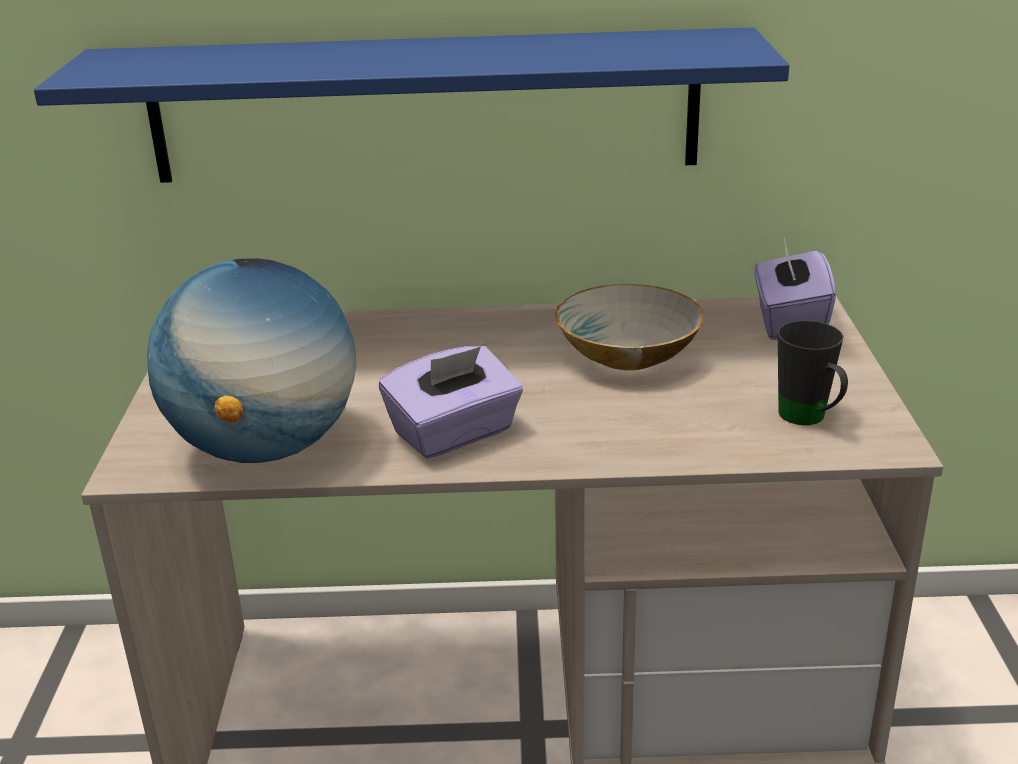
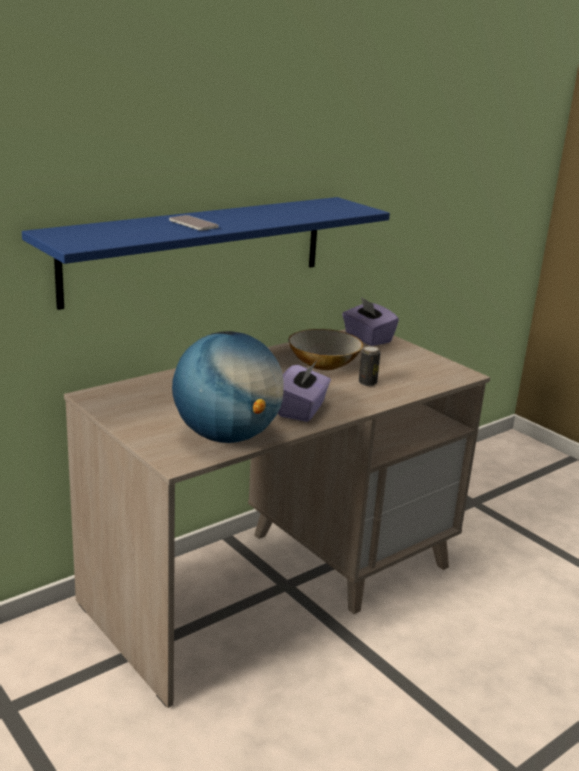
camera: 40 degrees left, 5 degrees down
black mug [778,321,848,425] -> none
none -> phone [169,215,218,231]
none -> can [359,346,381,386]

